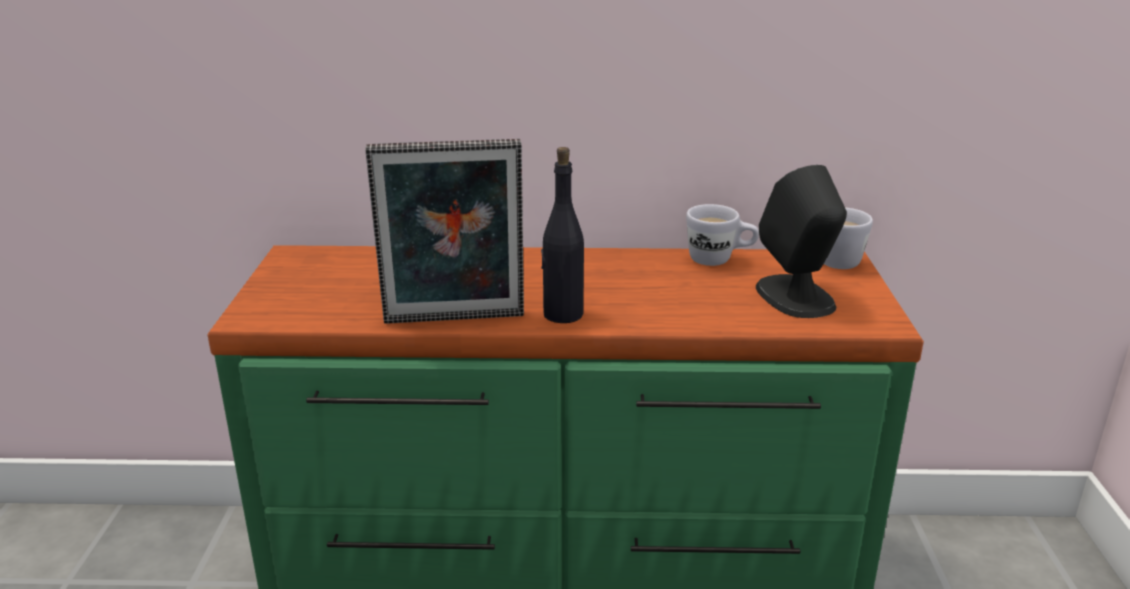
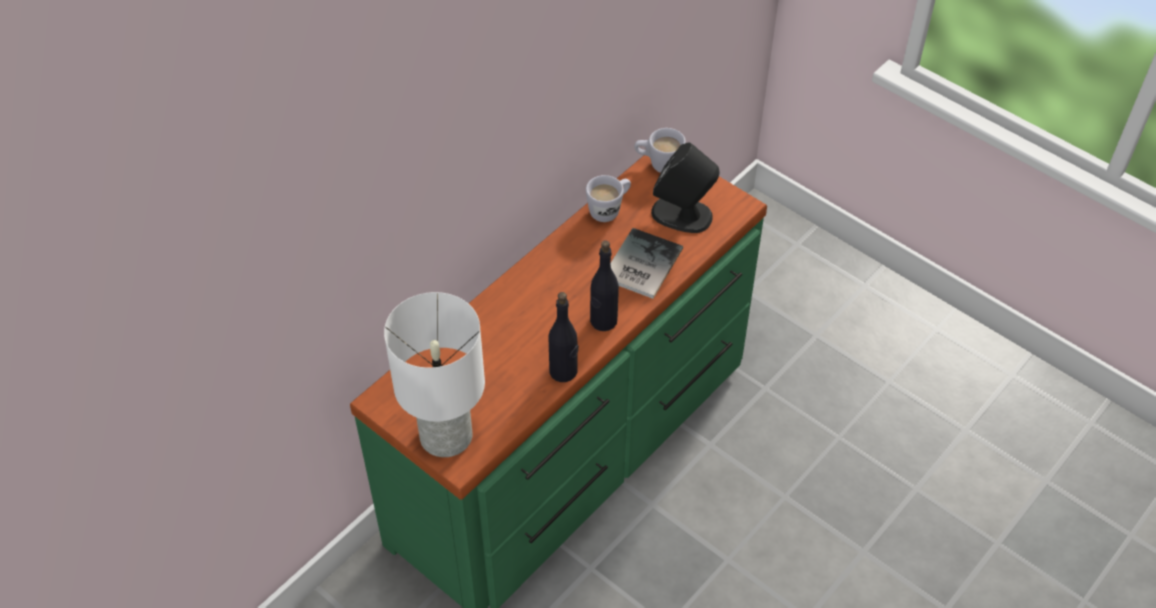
camera: 50 degrees left, 25 degrees up
picture frame [365,139,524,324] -> black bottle [548,292,579,382]
none -> white table lamp [384,292,485,457]
none -> book [611,228,683,299]

